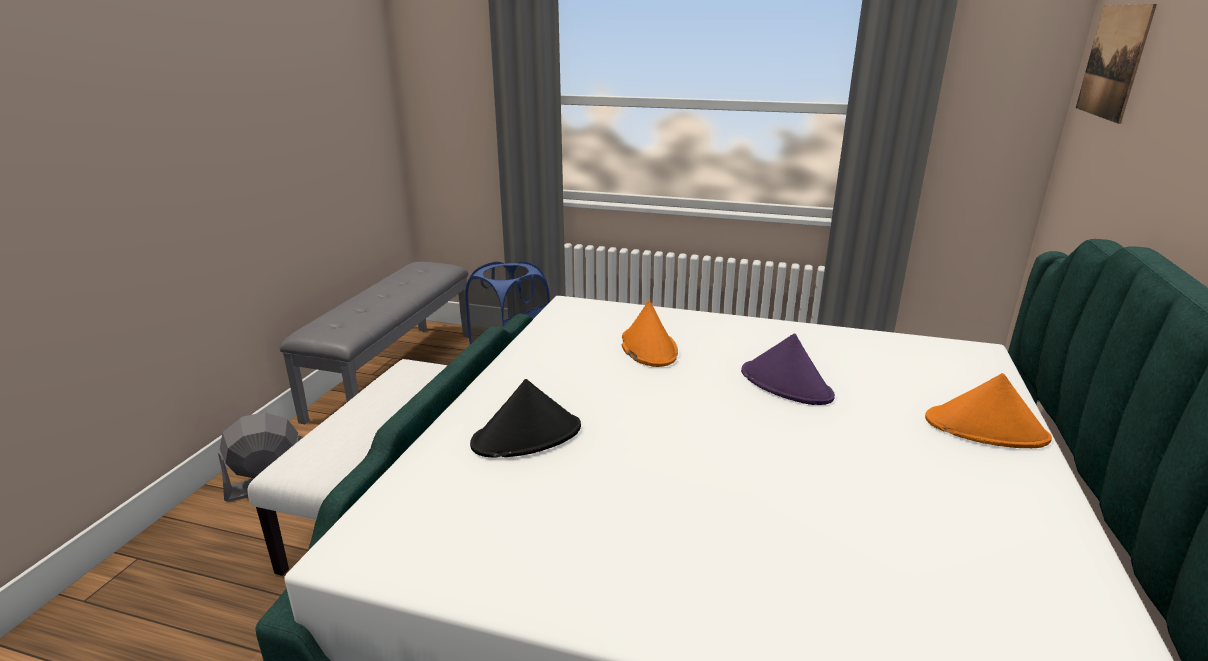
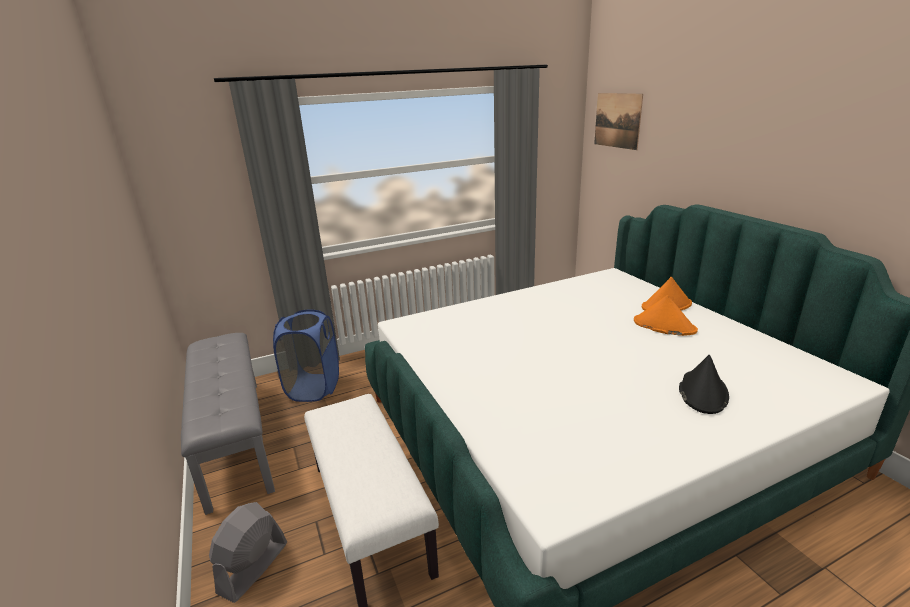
camera: 40 degrees left, 0 degrees up
black hat [470,379,581,457] -> black hat moved to [679,355,729,414]
orange hat [622,300,678,367] -> orange hat moved to [634,295,698,336]
purple hat [741,333,835,405] -> none

